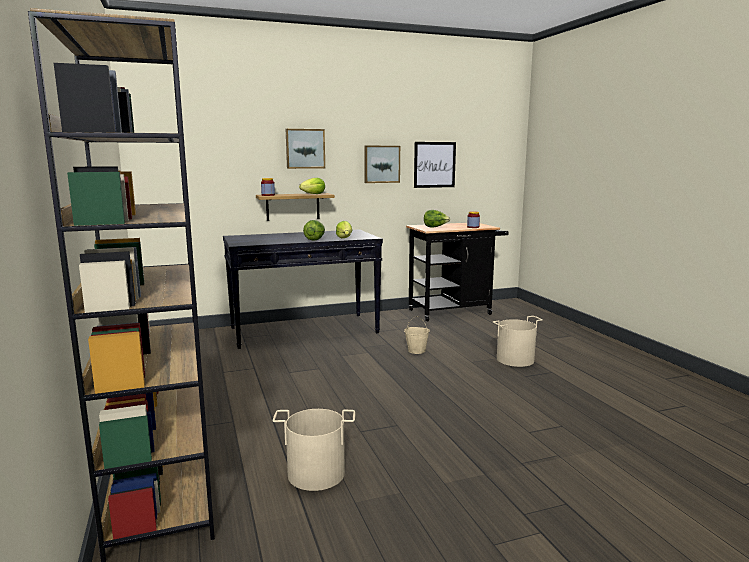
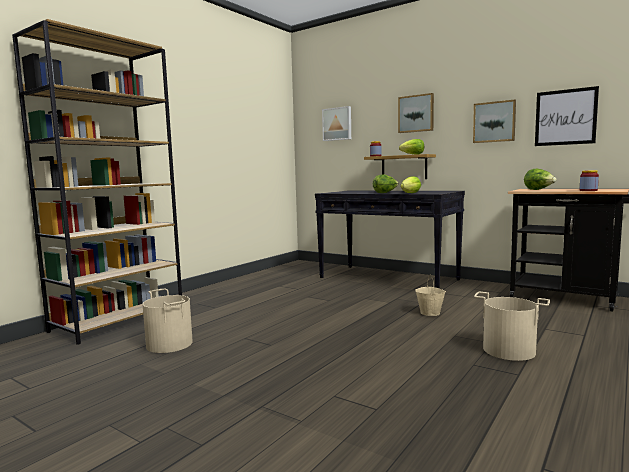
camera: 55 degrees right, 5 degrees down
none -> picture [322,106,351,141]

